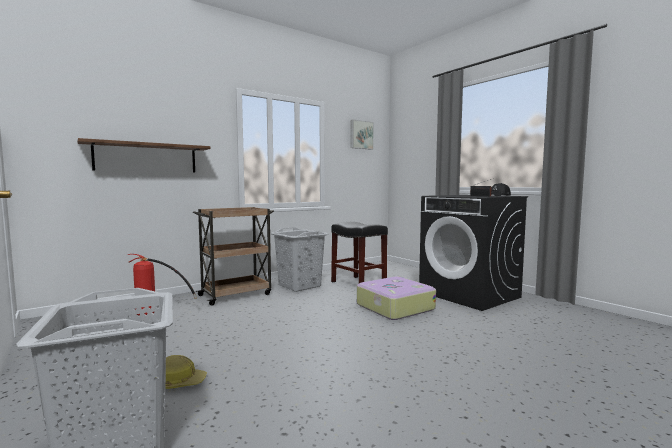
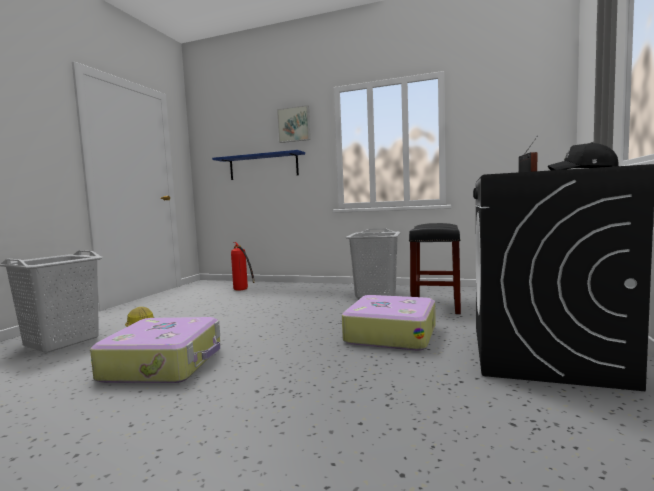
camera: 55 degrees right, 0 degrees up
brown shelf [77,138,211,173] -> blue shelf [212,150,305,180]
brown cart [193,207,274,306] -> none
picture [351,119,374,150] -> picture moved to [277,105,311,143]
none -> suitcase [90,317,220,383]

